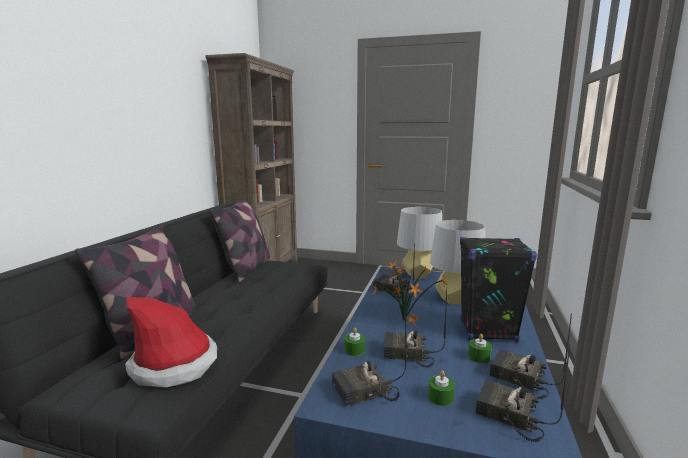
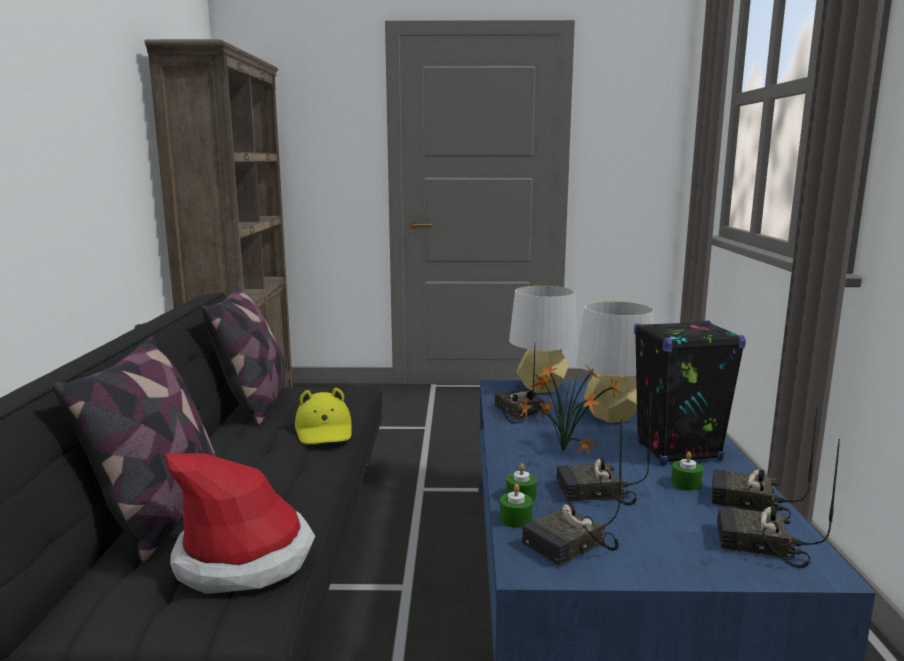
camera: 15 degrees left, 0 degrees up
radio [373,242,415,298] -> radio turned 45 degrees clockwise [495,346,546,424]
green candle [428,371,455,406] -> green candle moved to [500,484,533,528]
none -> yellow hat [295,388,352,444]

